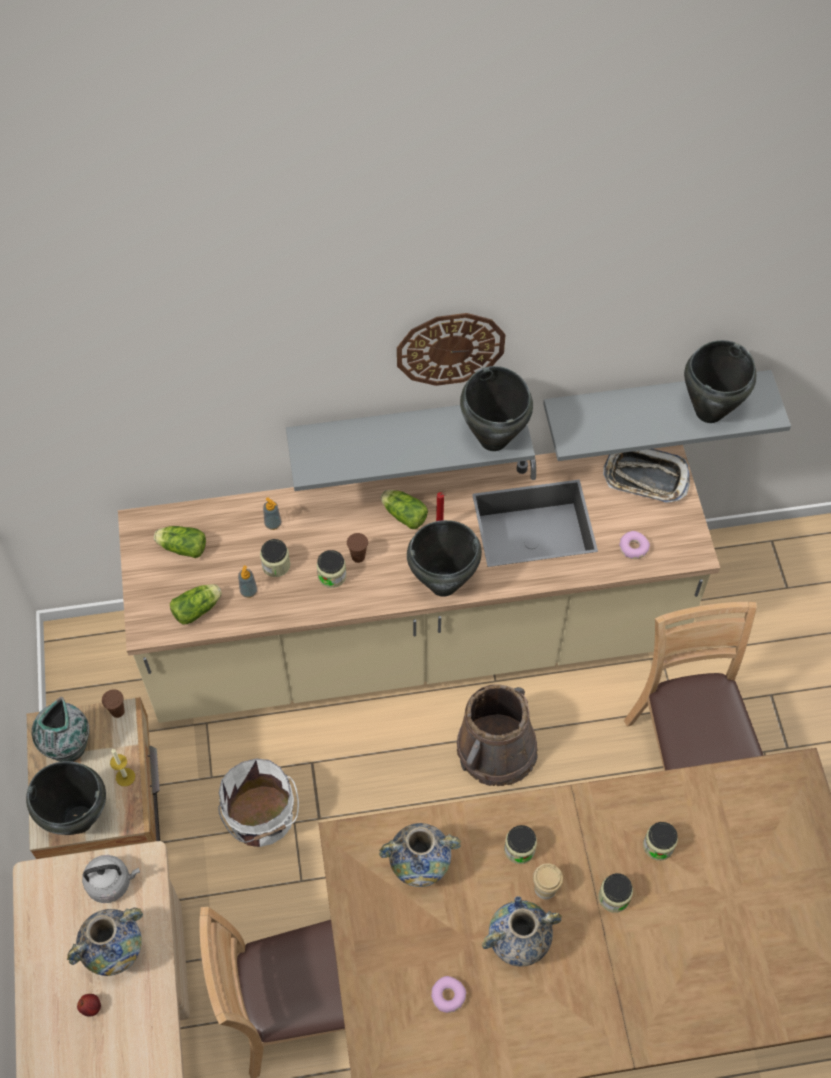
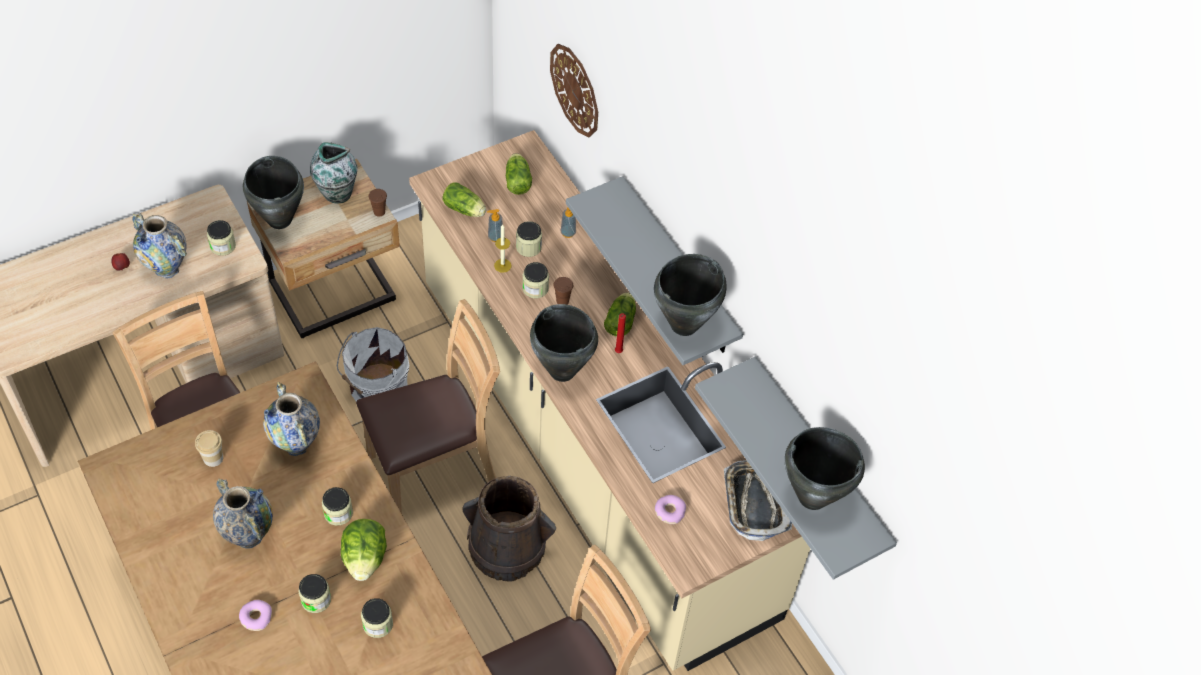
camera: 65 degrees right, 5 degrees down
grey kettle [82,855,140,903] -> jar [207,220,236,256]
candle [110,749,135,786] -> candle moved to [494,224,511,273]
wall clock [397,313,505,386] -> wall clock moved to [550,44,598,137]
donut [431,976,466,1013] -> donut moved to [239,600,272,631]
cup [533,863,563,900] -> cup moved to [195,430,223,467]
none -> lettuce [340,519,387,581]
none -> brown chair [356,299,500,514]

